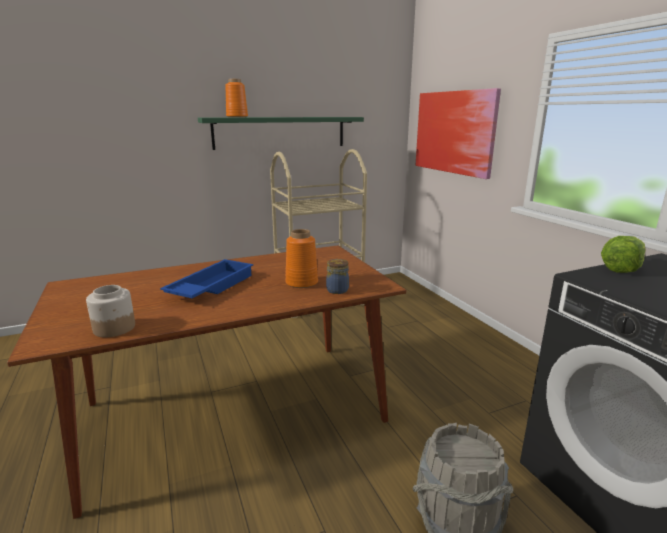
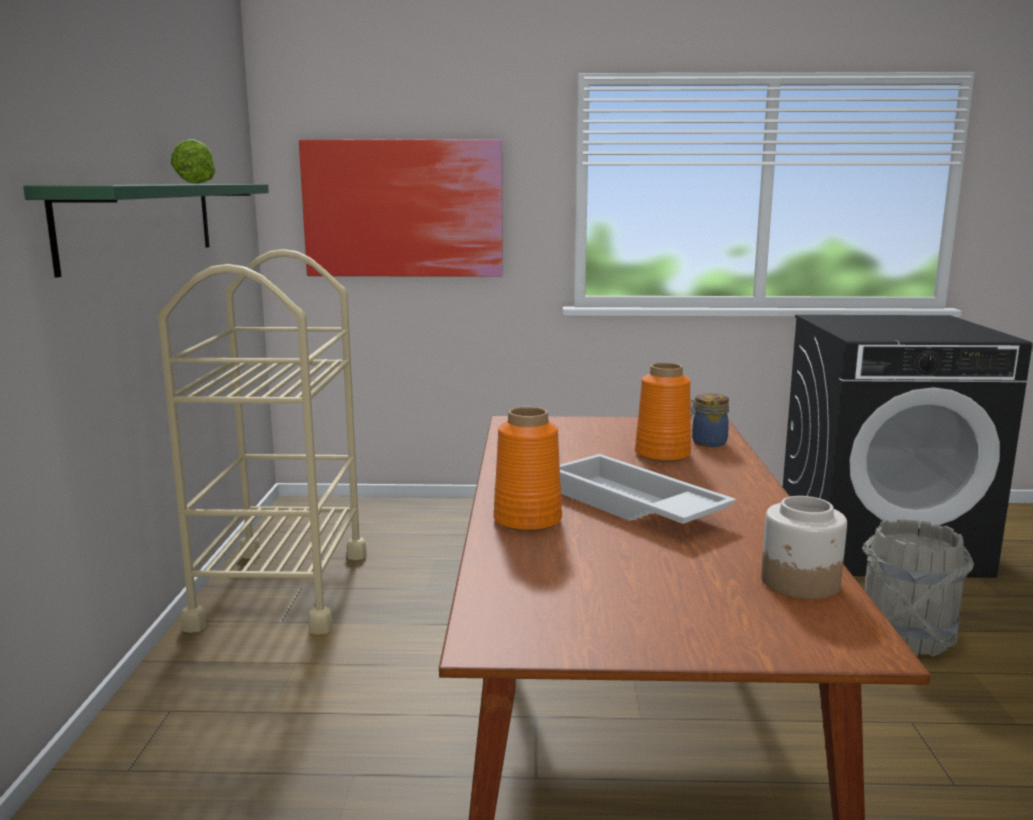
camera: 65 degrees left, 5 degrees down
blue tray [160,259,253,298] -> white tray [560,454,736,524]
orange vase [225,79,248,117] -> orange vase moved to [493,407,562,531]
lettuce [601,236,645,273] -> lettuce moved to [171,139,216,184]

